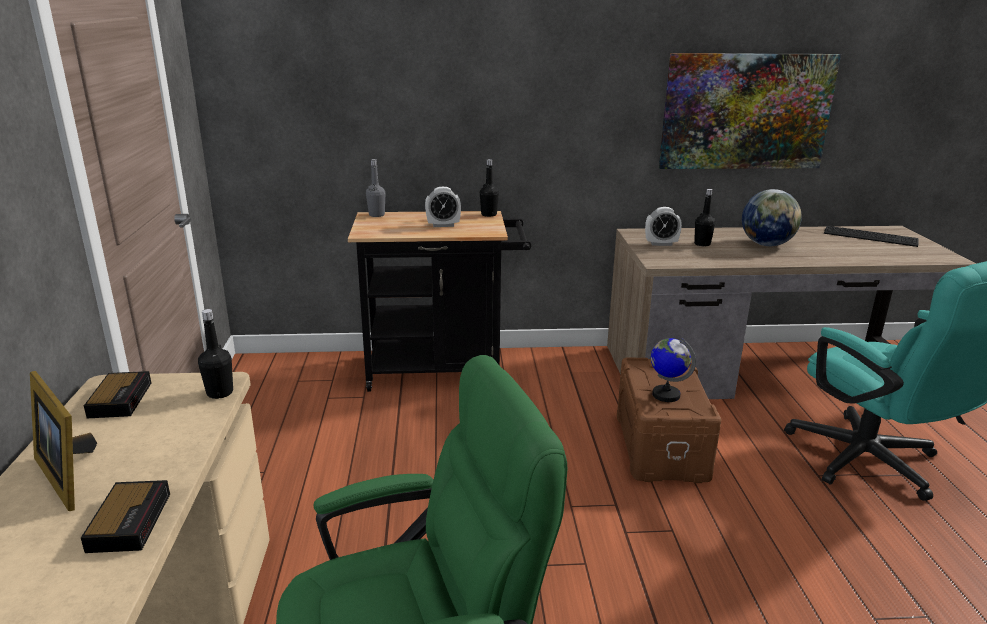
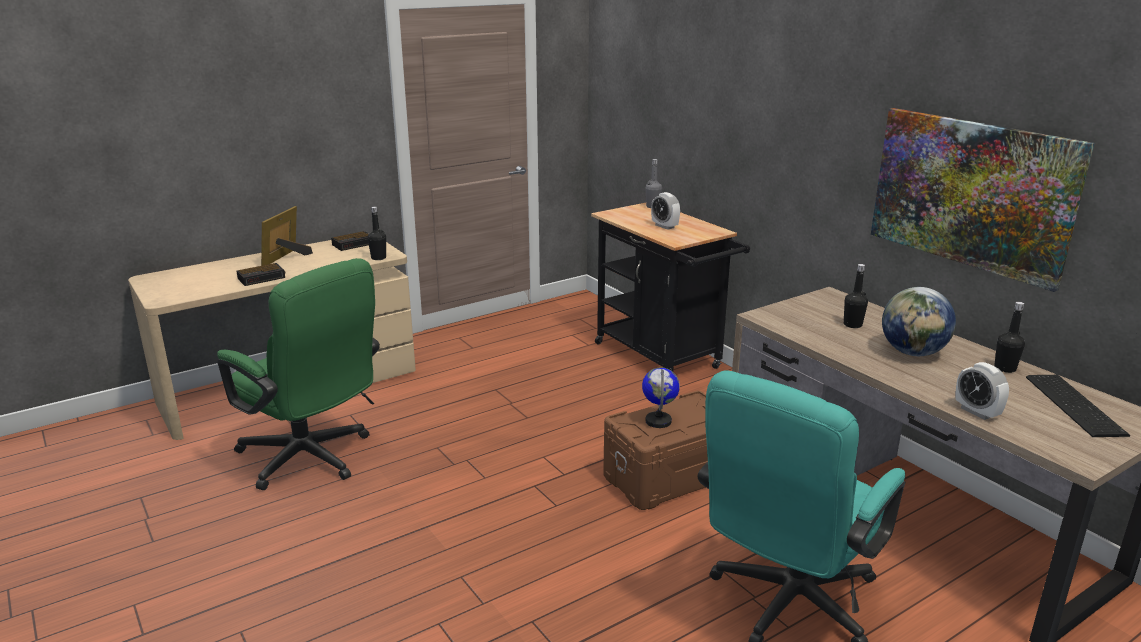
camera: 60 degrees right, 0 degrees up
black bottle [480,159,499,217] -> black bottle moved to [994,302,1025,373]
alarm clock [645,207,682,246] -> alarm clock moved to [955,362,1009,420]

